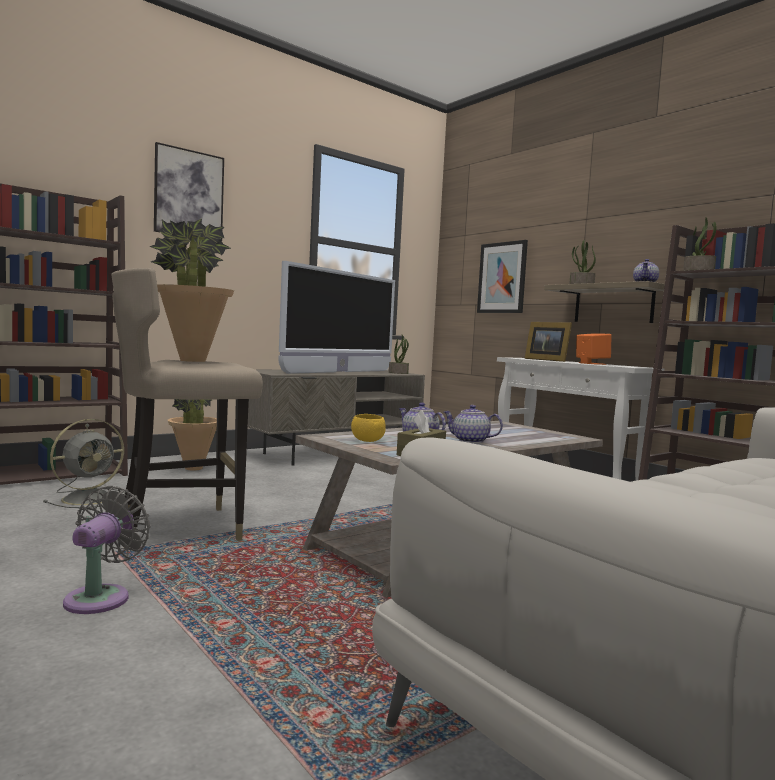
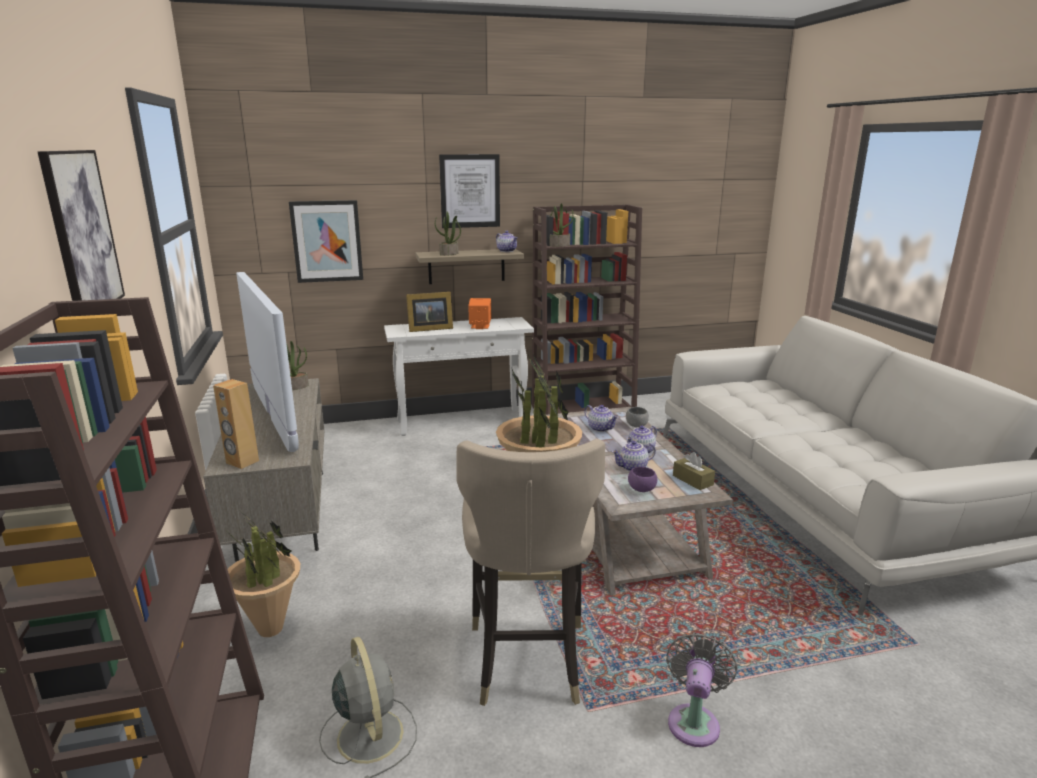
camera: 65 degrees left, 15 degrees up
grey fan [63,486,151,614] -> grey fan turned 75 degrees clockwise [666,632,737,747]
yellow bowl [351,414,386,442] -> purple bowl [628,467,657,492]
none -> brown speaker [213,379,259,469]
none -> picture [439,154,500,228]
none -> teapot [584,405,619,432]
none -> grey bowl [626,407,649,427]

